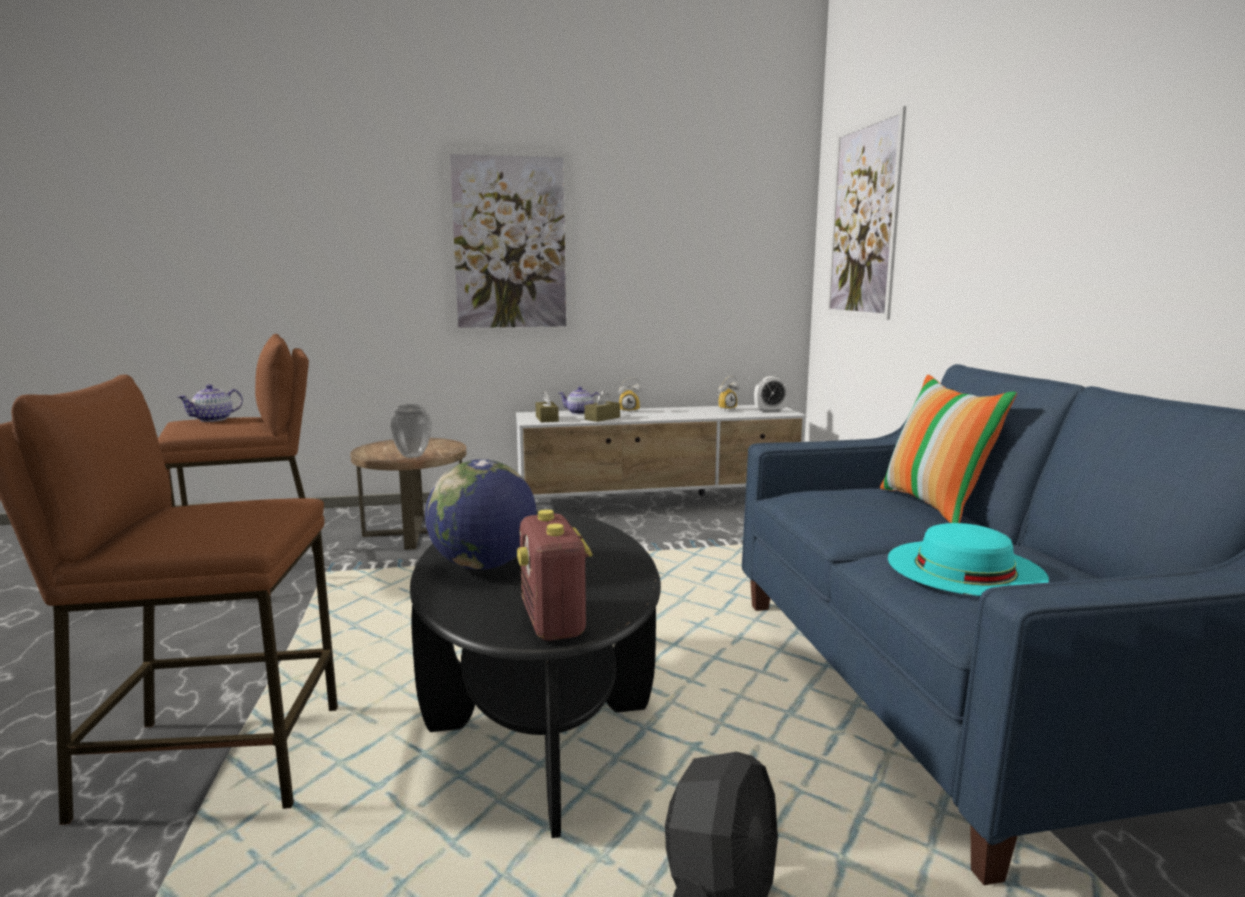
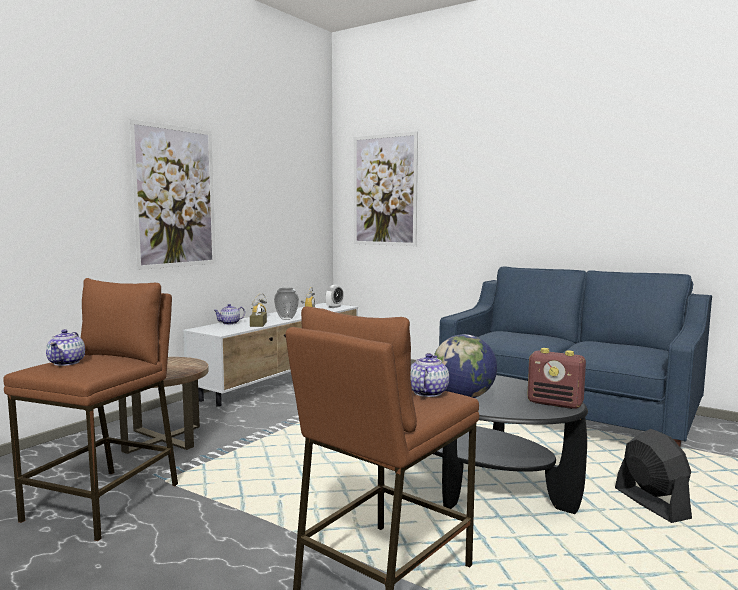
camera: 45 degrees left, 5 degrees down
vase [389,404,432,458] -> vase moved to [274,288,299,320]
brown tissue box [536,391,559,423] -> none
pillow [880,374,1017,523] -> none
turquoise hat [888,523,1049,596] -> none
none -> teapot [410,353,449,397]

